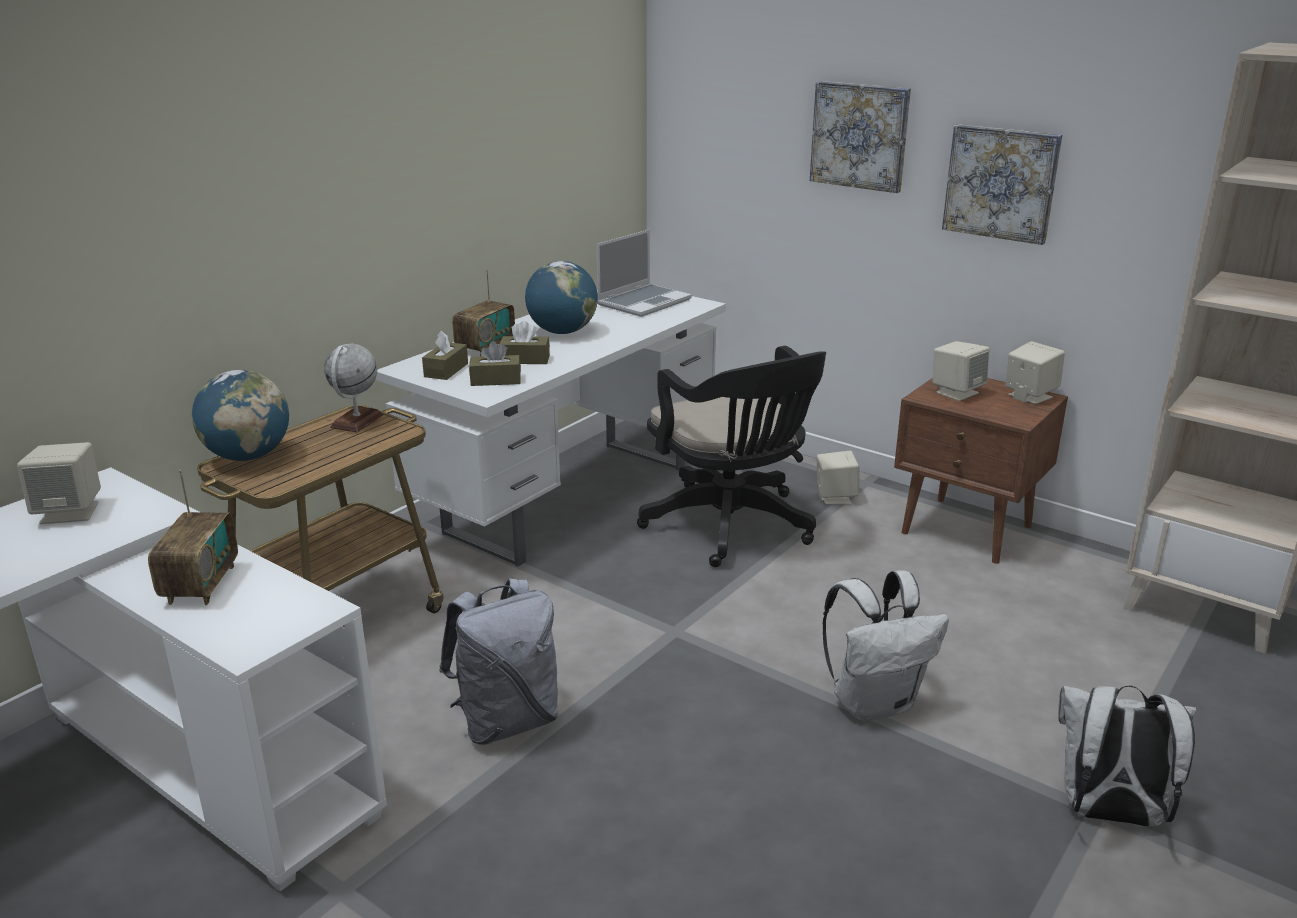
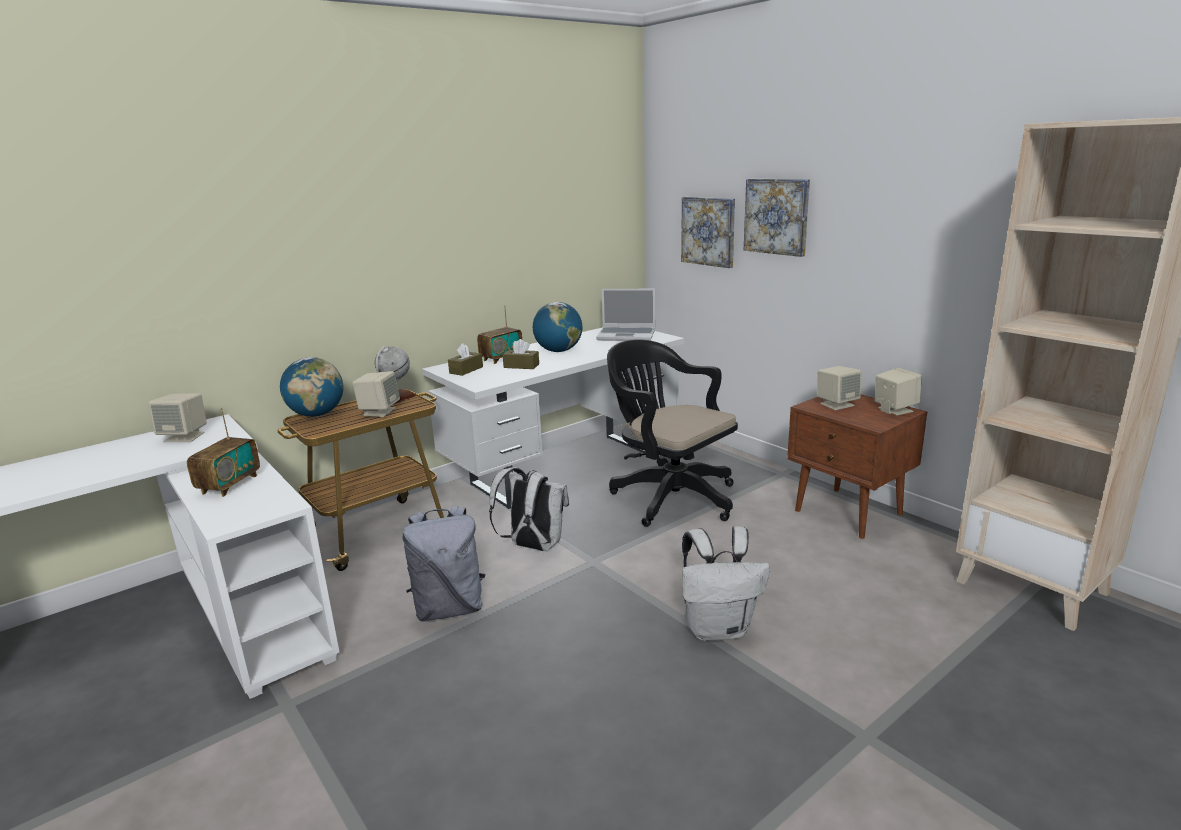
camera: 15 degrees right, 5 degrees down
brown tissue box [469,341,521,386] -> none
laptop [596,229,692,317] -> laptop turned 45 degrees clockwise [596,289,655,341]
black office chair [637,346,826,567] -> black office chair turned 150 degrees clockwise [607,339,738,527]
beige speaker [817,451,859,505] -> beige speaker moved to [352,371,400,417]
picture [942,124,1062,245] -> picture moved to [681,197,735,268]
white backpack [1058,685,1196,827] -> white backpack moved to [489,467,569,551]

